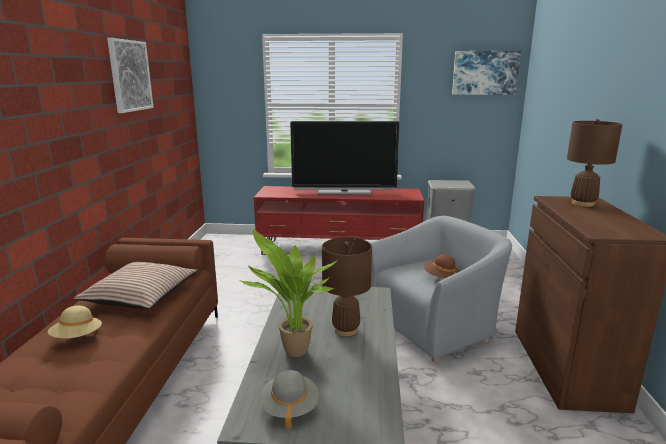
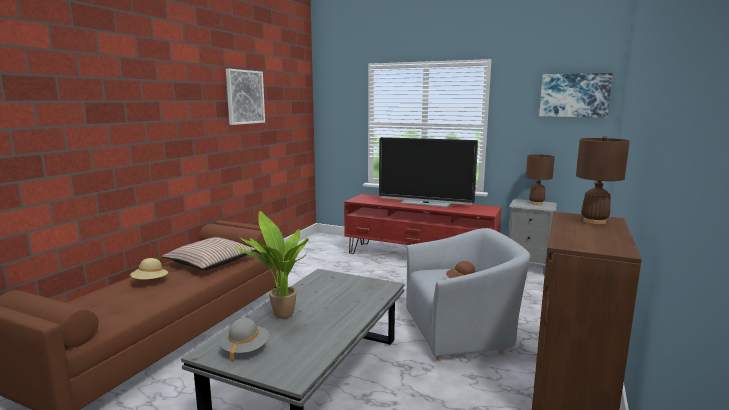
camera: 20 degrees right, 5 degrees down
brown table lamp [322,237,372,336] -> brown table lamp moved to [526,154,555,205]

